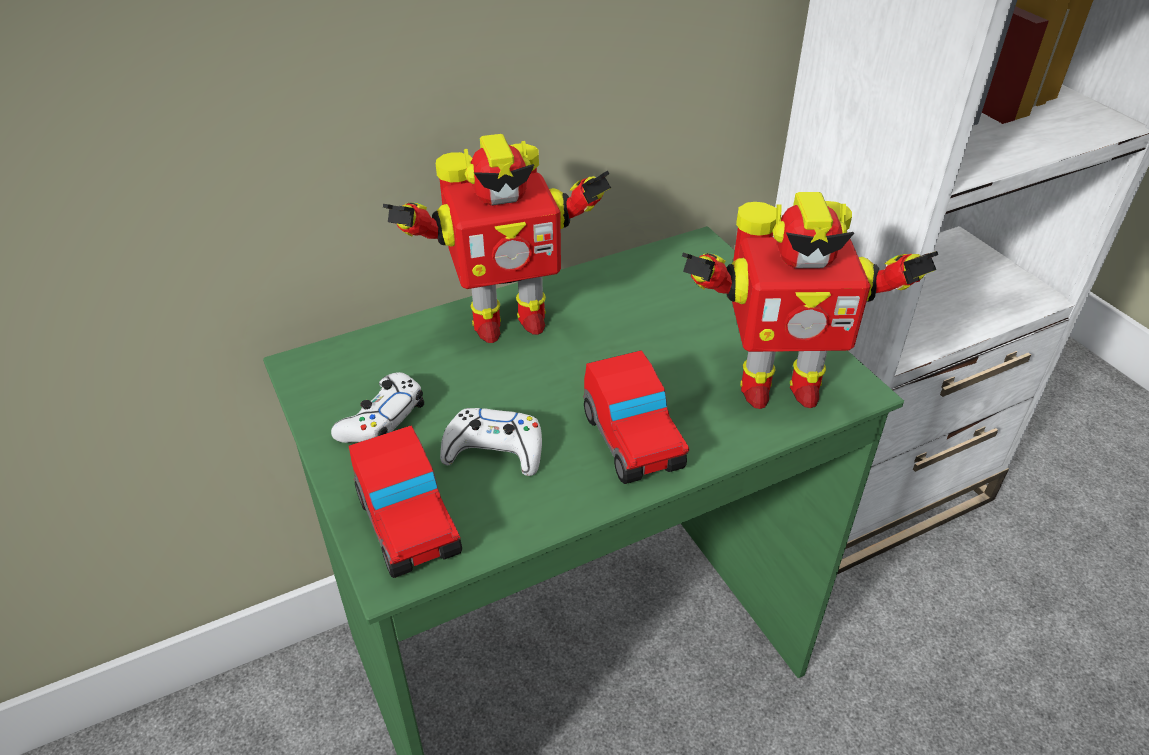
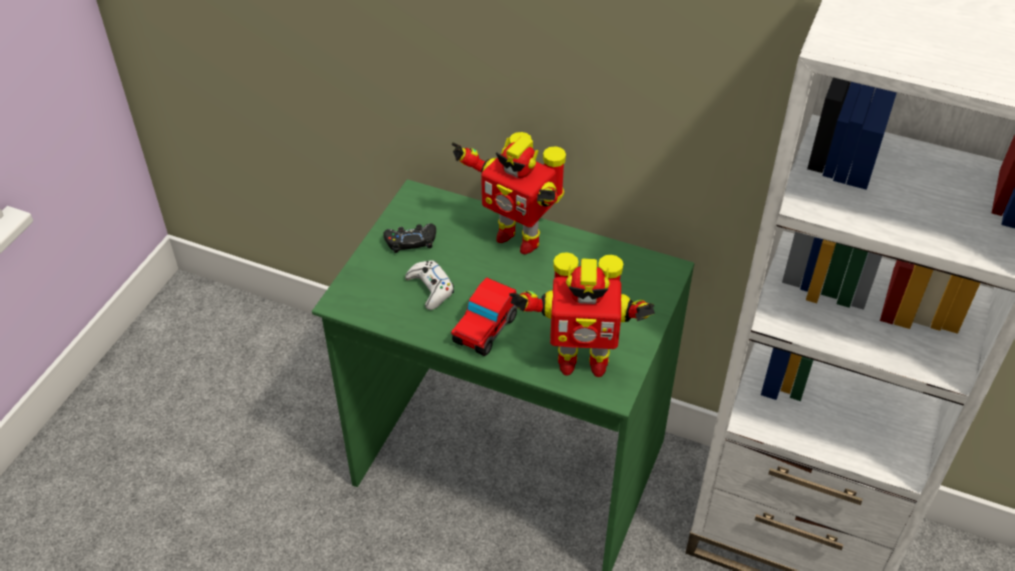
camera: 50 degrees right, 5 degrees up
white game controller [331,372,424,443] -> black game controller [383,223,436,253]
toy car [349,425,462,578] -> none
toy robot [682,192,938,409] -> toy robot turned 45 degrees counterclockwise [509,252,655,377]

